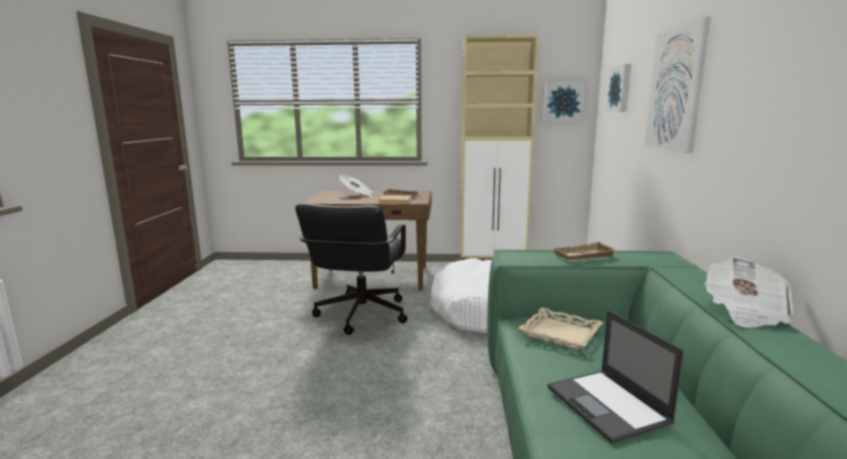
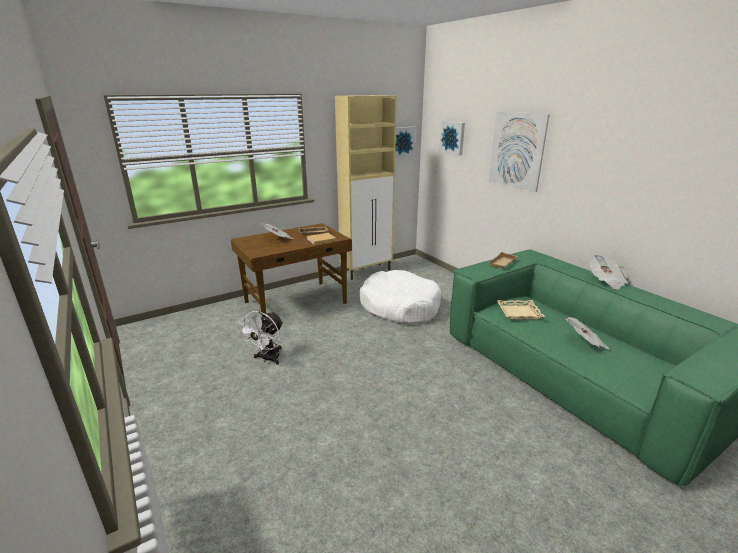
camera: 35 degrees left, 10 degrees up
black office chair [295,203,408,335] -> none
laptop [548,310,684,443] -> newspaper [565,317,610,350]
none -> white fan [238,311,283,365]

